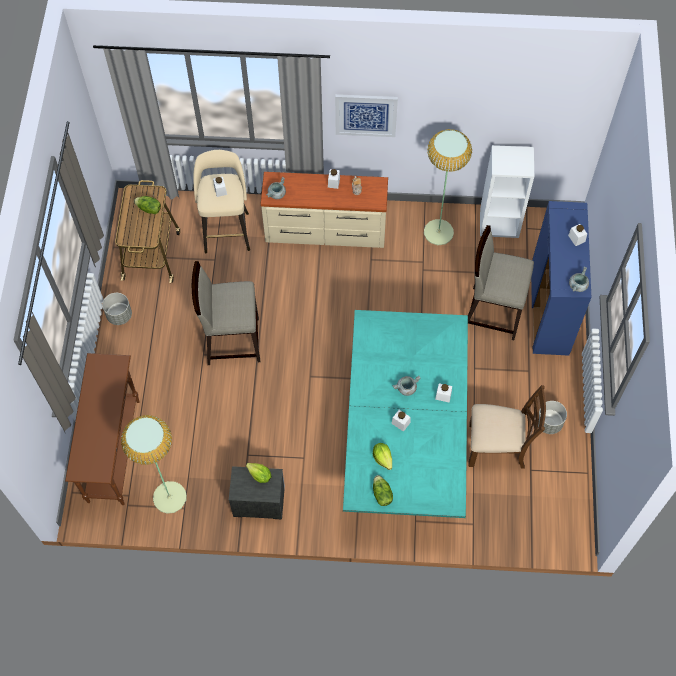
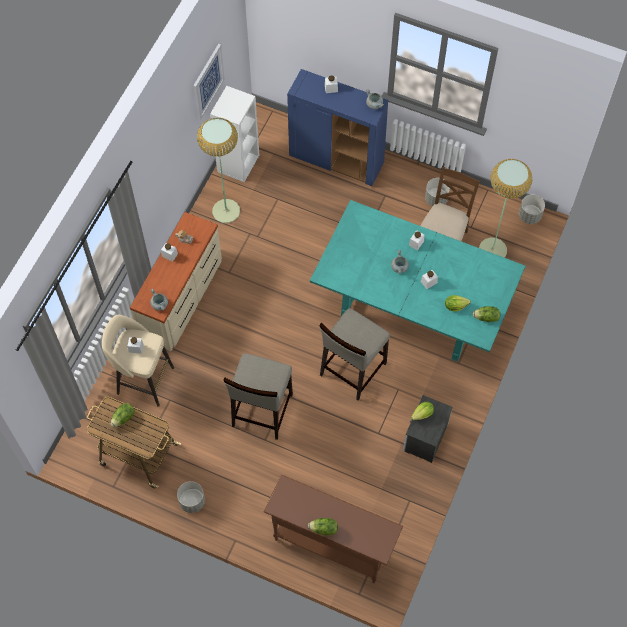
camera: 70 degrees left, 0 degrees up
floor lamp [121,415,186,514] -> floor lamp moved to [479,159,532,258]
picture [335,94,398,137] -> picture moved to [193,44,225,120]
beige stool [468,225,534,340] -> beige stool moved to [319,308,390,400]
none -> lettuce [308,518,338,535]
none -> grey planter [519,194,545,224]

